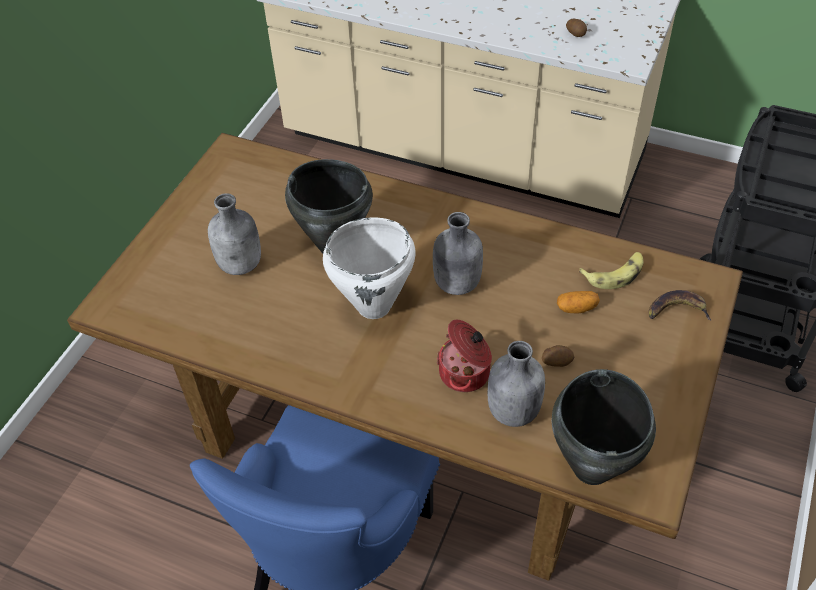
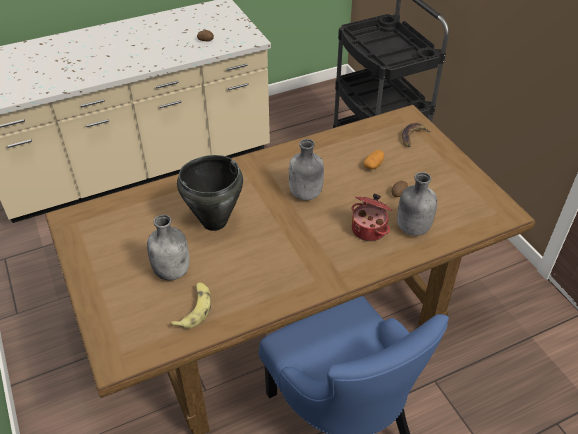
camera: 50 degrees left, 5 degrees down
white cooking pot [323,218,416,319] -> none
black cooking pot [552,369,656,485] -> none
banana [578,252,644,289] -> banana moved to [170,282,211,328]

